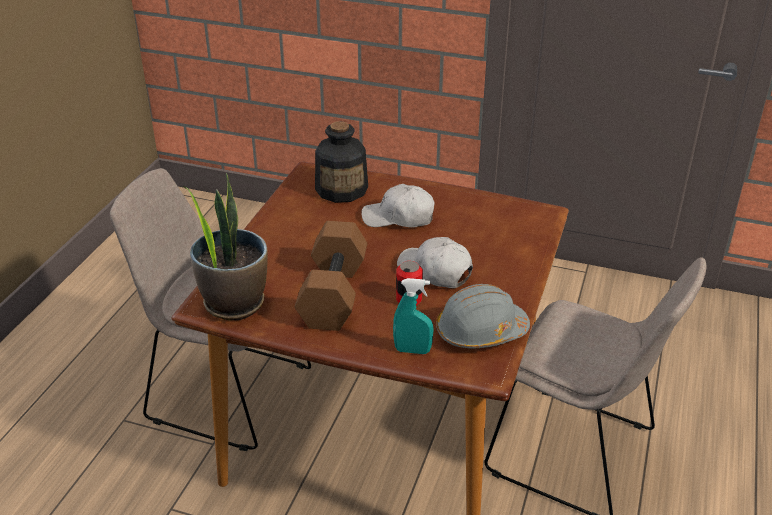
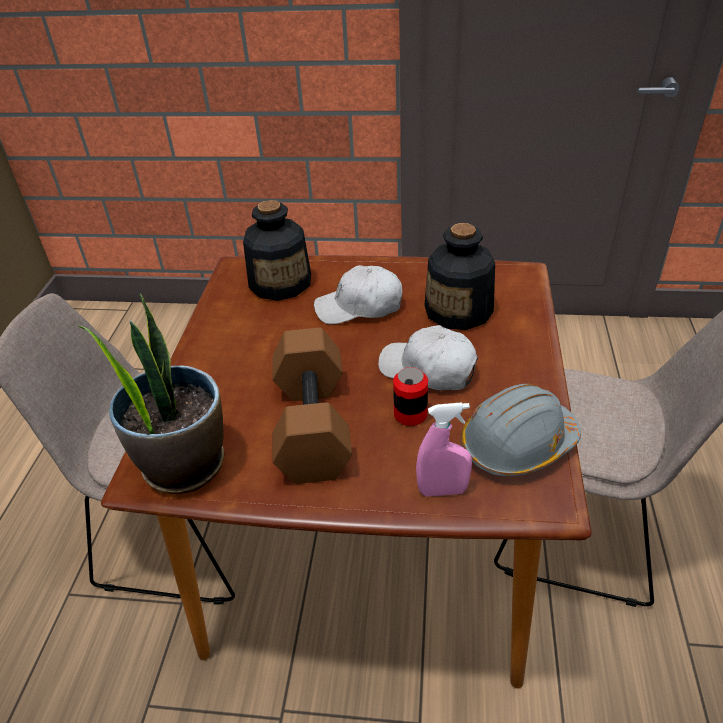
camera: 10 degrees left, 5 degrees up
turquoise spray bottle [393,278,433,354] -> pink spray bottle [416,402,472,497]
none -> bottle [424,223,495,330]

